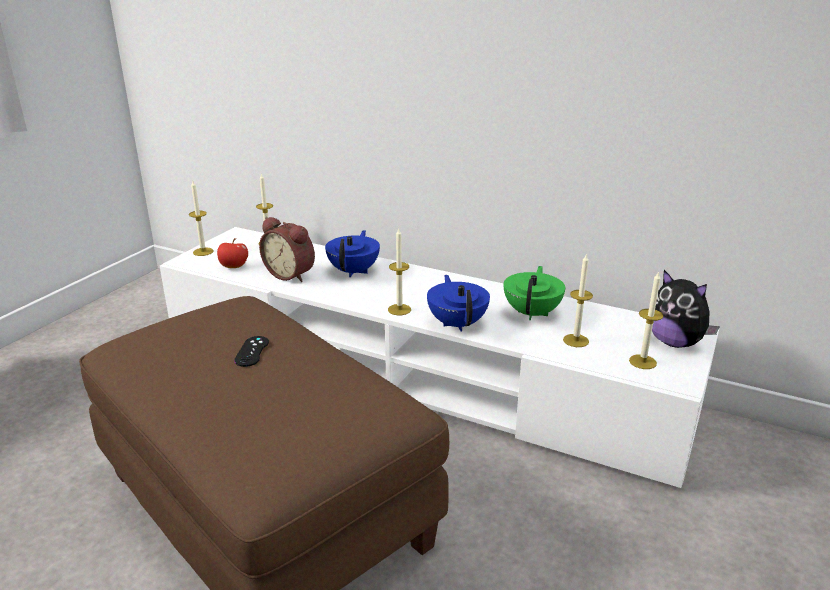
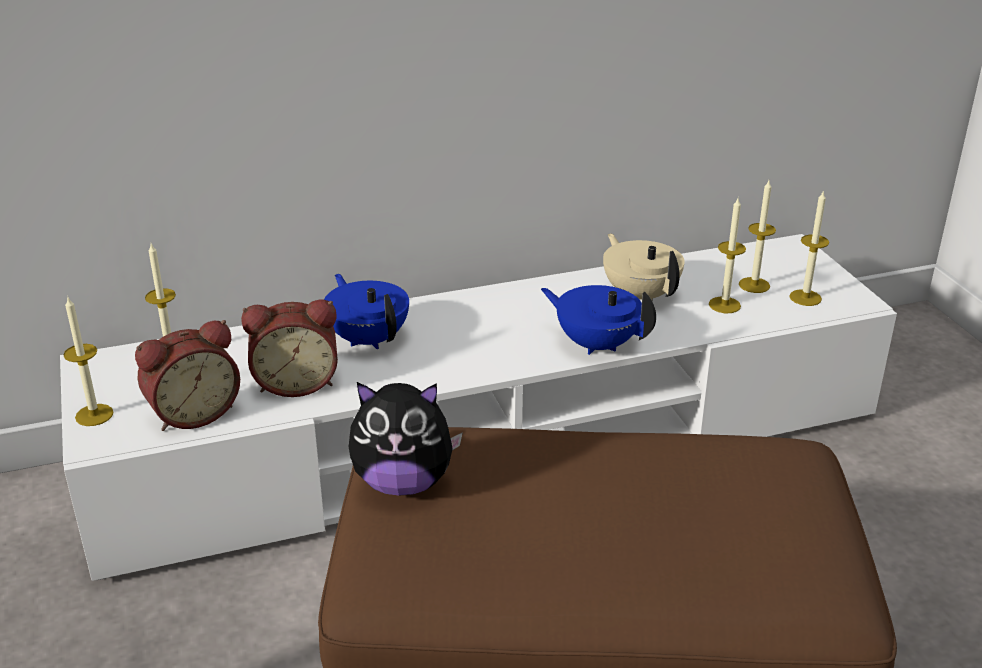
camera: 45 degrees left, 5 degrees up
apple [217,238,248,268] -> alarm clock [135,320,240,431]
black game controller [234,336,269,367] -> none
candle [388,227,411,315] -> candle moved to [739,180,776,293]
green teapot [504,266,565,320] -> beige teapot [603,233,685,302]
plush toy [652,270,720,348] -> plush toy moved to [349,382,463,496]

